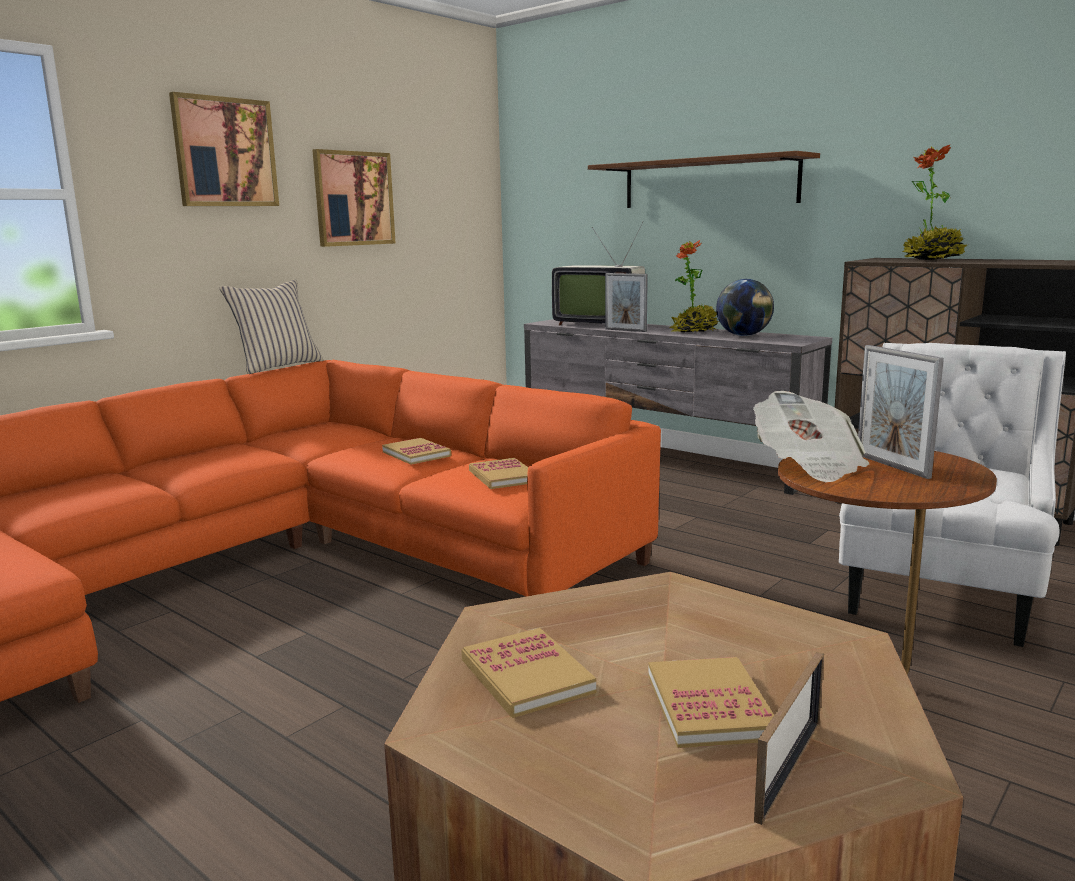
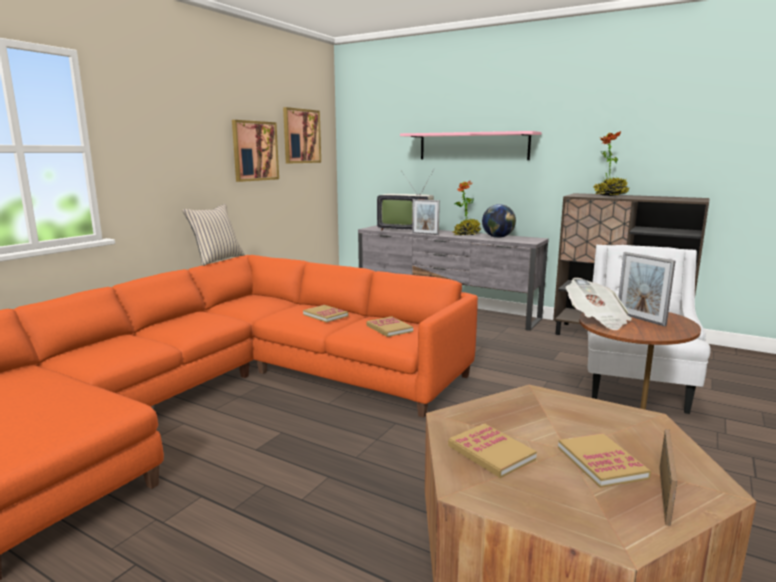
camera: 10 degrees left, 0 degrees up
picture [169,92,279,206] -> picture moved to [283,107,321,163]
brown shelf [588,151,820,208] -> pink shelf [400,131,542,160]

